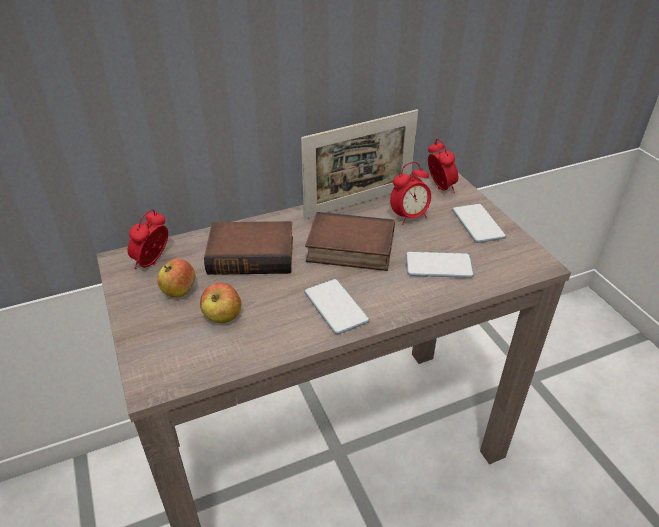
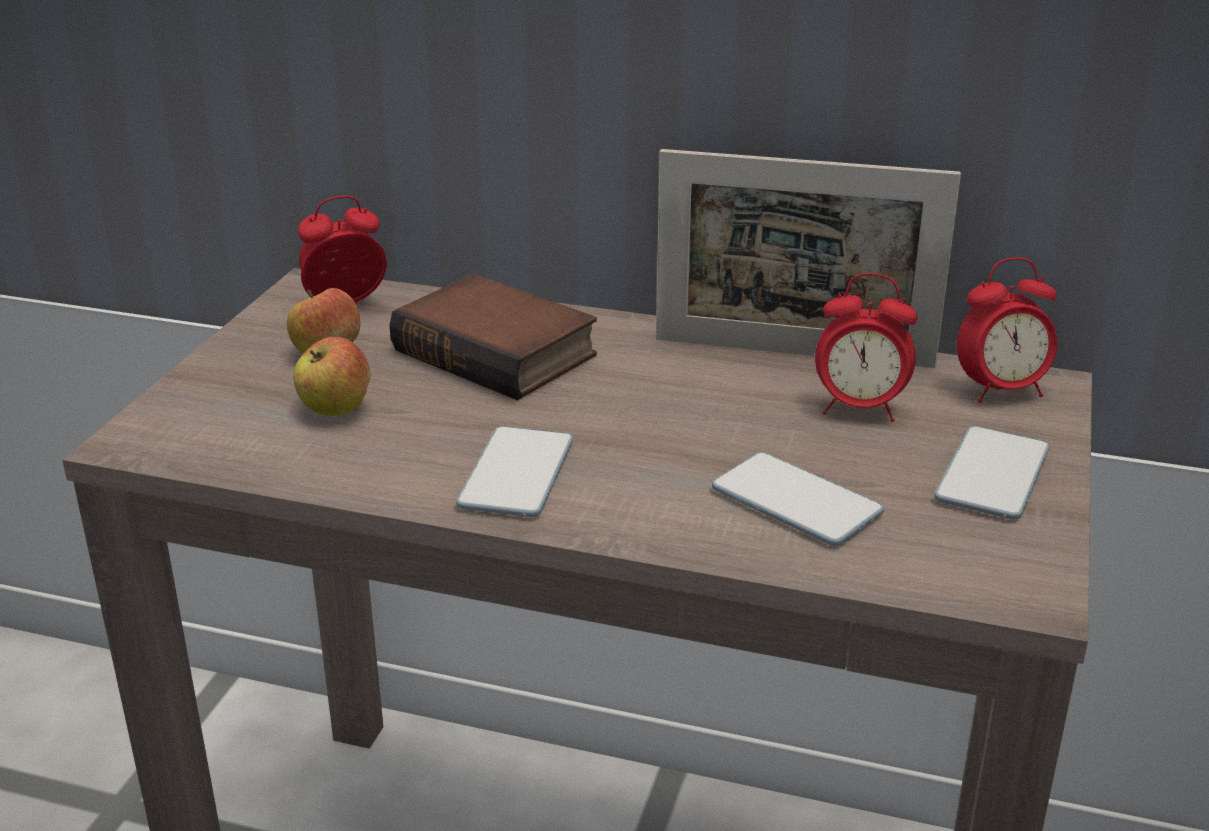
camera: 40 degrees right, 10 degrees down
book [305,212,395,271] -> none
alarm clock [428,139,458,193] -> alarm clock turned 60 degrees clockwise [957,257,1058,403]

